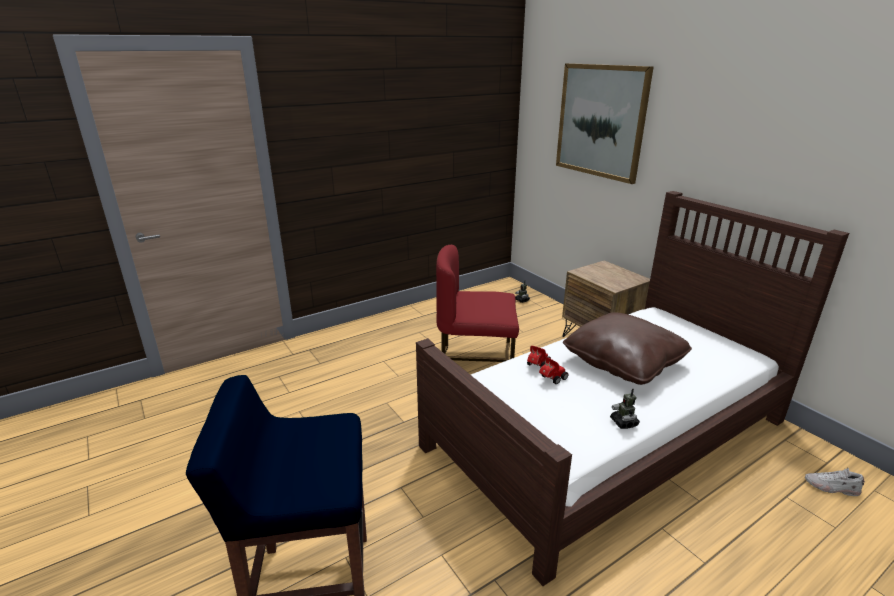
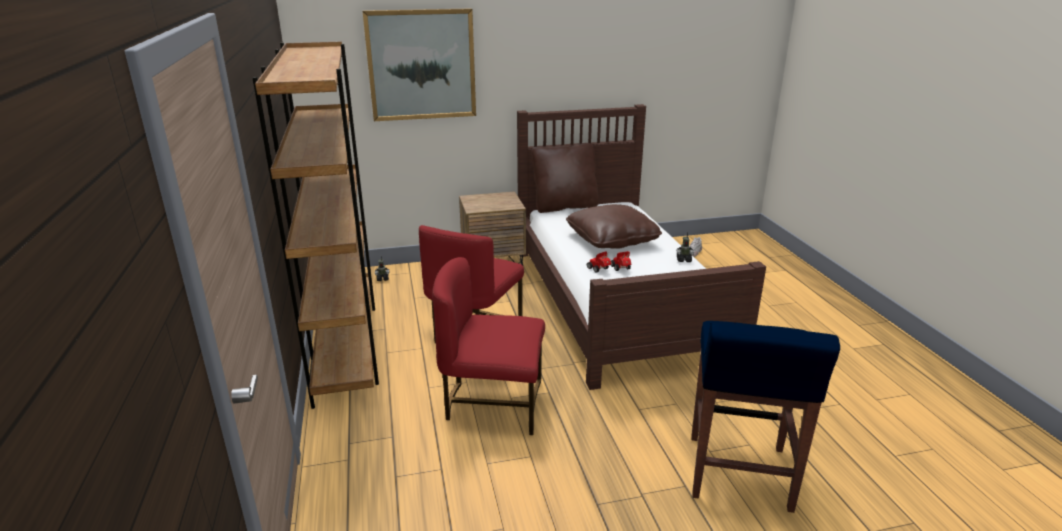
camera: 70 degrees left, 0 degrees up
none -> brown bookcase [252,42,379,409]
none -> red chair [432,257,545,435]
none -> brown pillow [531,143,599,213]

